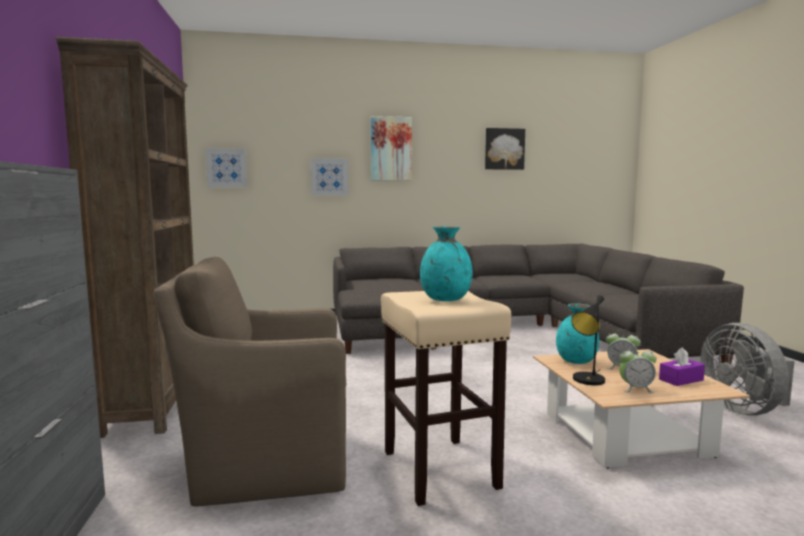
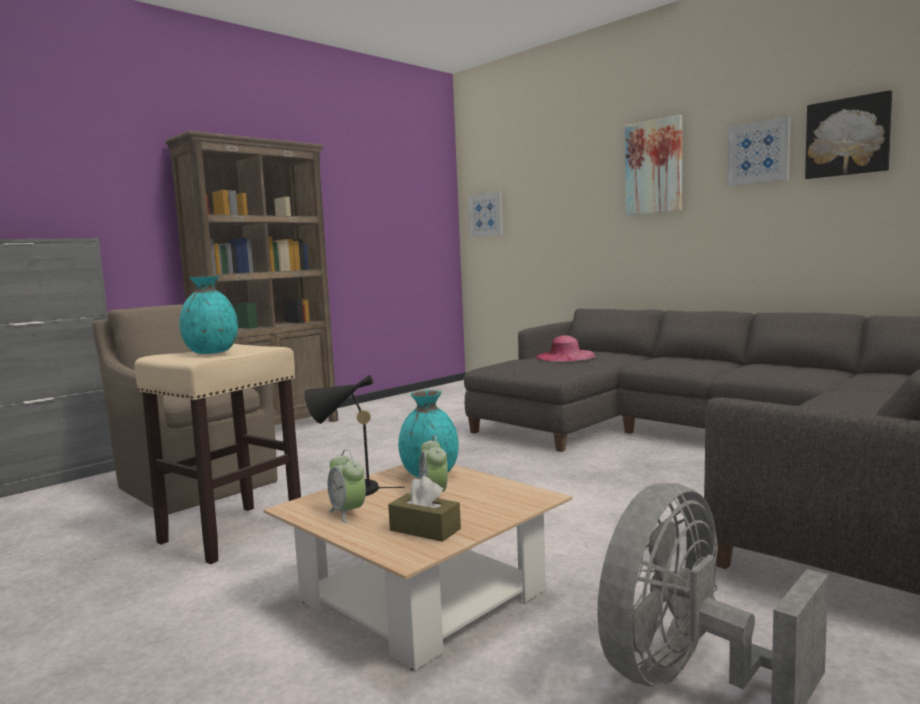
camera: 55 degrees right, 0 degrees up
picture [311,158,348,196] -> picture moved to [727,116,790,186]
purple tissue box [659,347,705,386] -> brown tissue box [388,476,461,542]
none -> pink hat [536,335,596,362]

